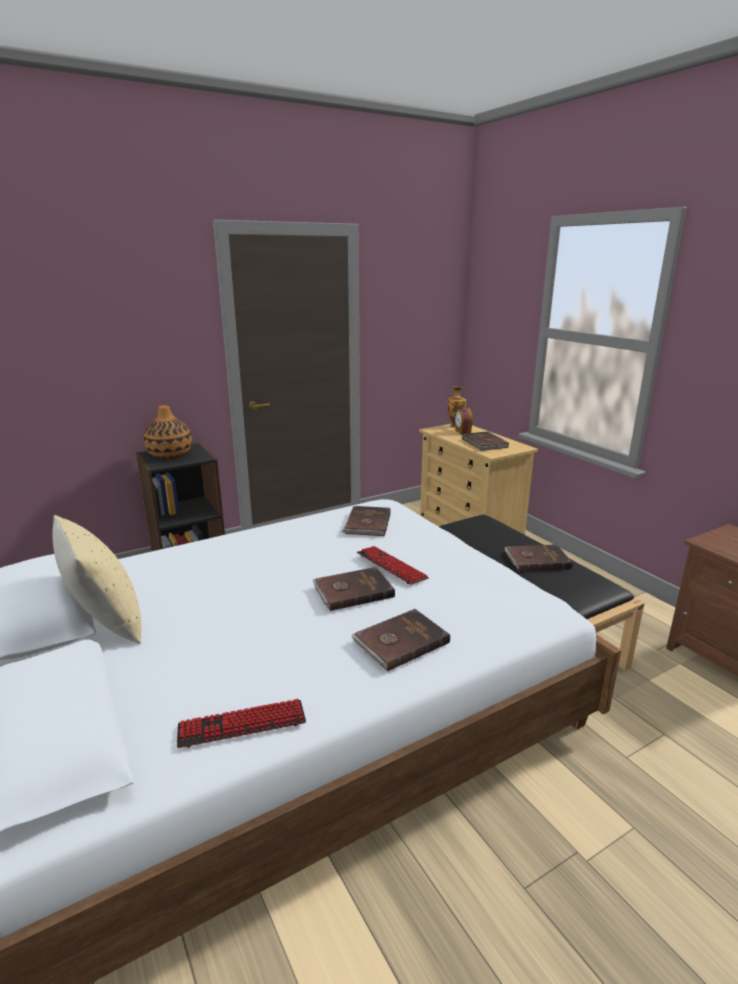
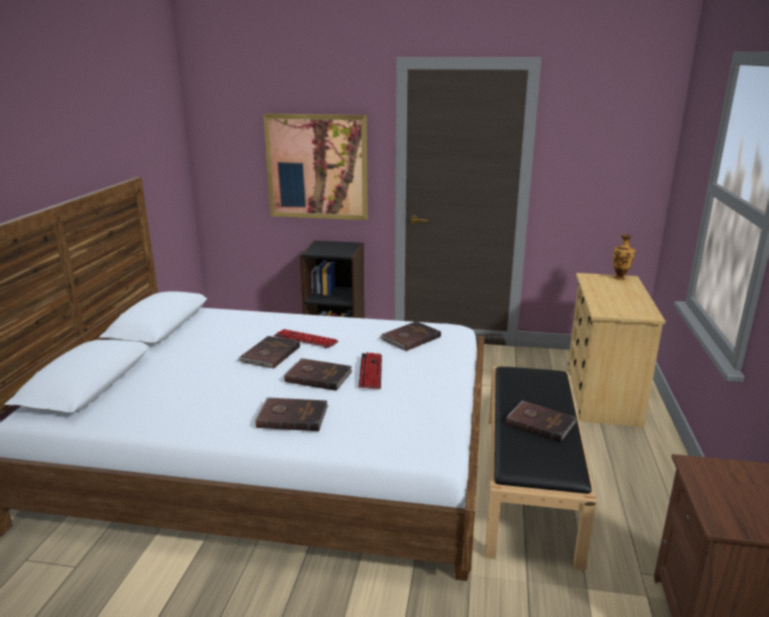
camera: 40 degrees right, 0 degrees up
beige pillow [52,515,141,644] -> none
vase [144,405,192,458] -> none
keyboard [177,699,306,748] -> keyboard moved to [274,329,339,348]
alarm clock [455,407,473,435] -> none
brown book [461,431,509,451] -> brown book moved to [238,336,300,369]
none -> picture [263,114,368,220]

